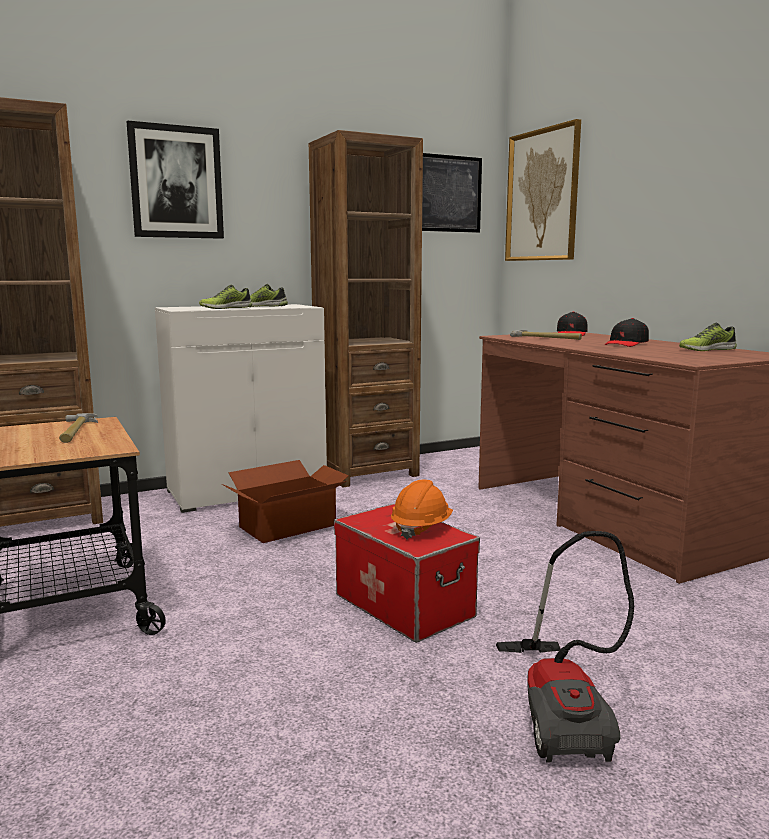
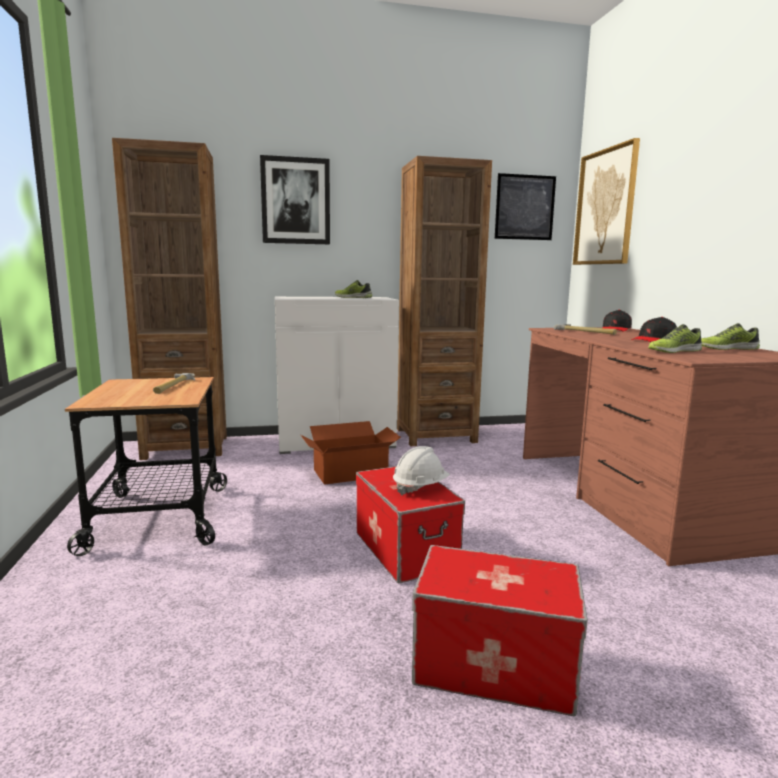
camera: 15 degrees right, 0 degrees up
shoe [199,284,252,309] -> shoe moved to [648,324,702,353]
orange hard hat [391,479,453,540] -> white hard hat [393,446,450,495]
vacuum cleaner [496,531,634,763] -> storage box [412,545,588,716]

